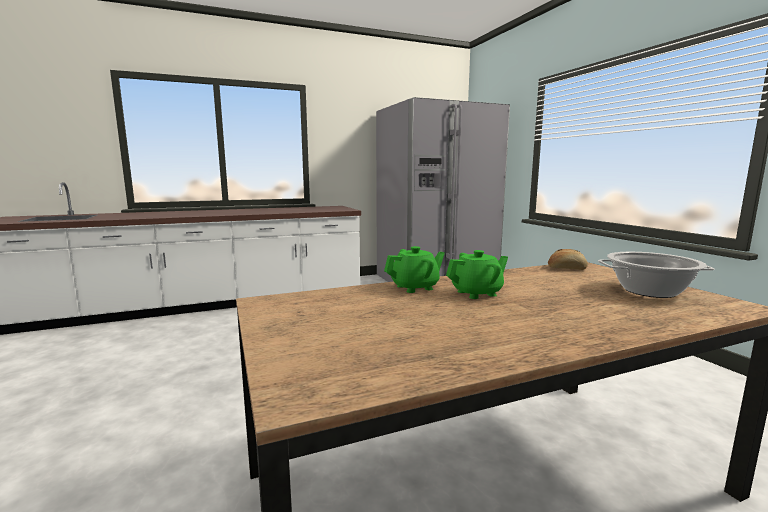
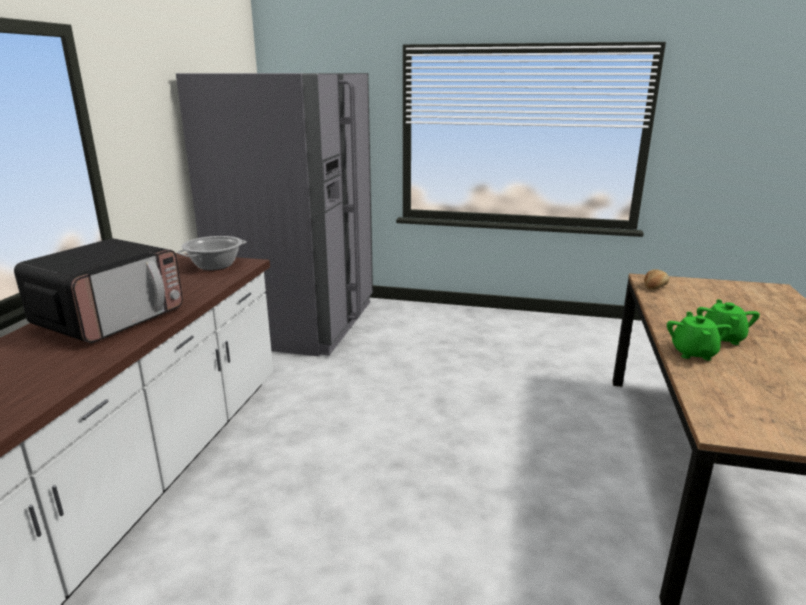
camera: 55 degrees left, 10 degrees up
cooking pot [598,252,714,298] -> cooking pot moved to [177,236,247,270]
none -> microwave [14,238,183,343]

